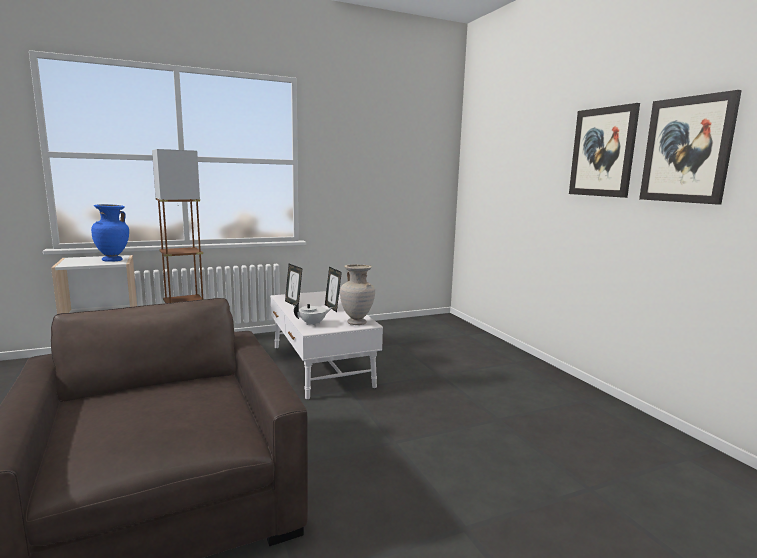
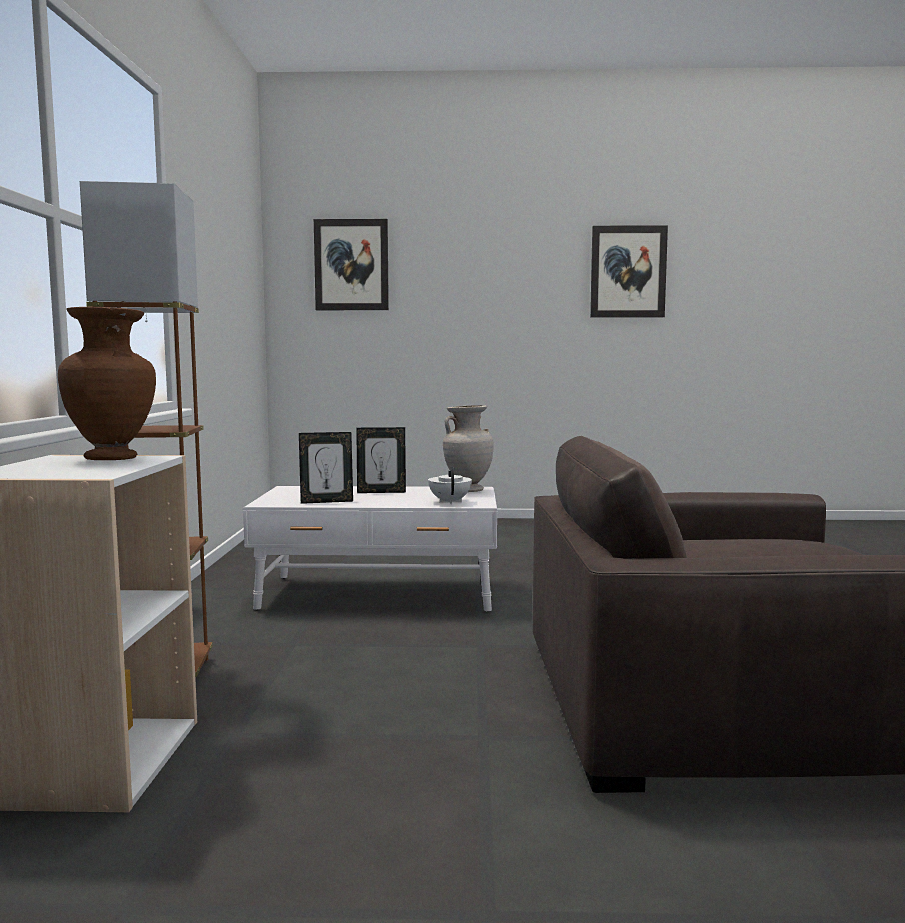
camera: 65 degrees left, 5 degrees down
blue vase [91,204,129,262] -> brown vase [58,307,156,460]
picture [569,103,640,198] -> picture moved to [314,219,389,310]

